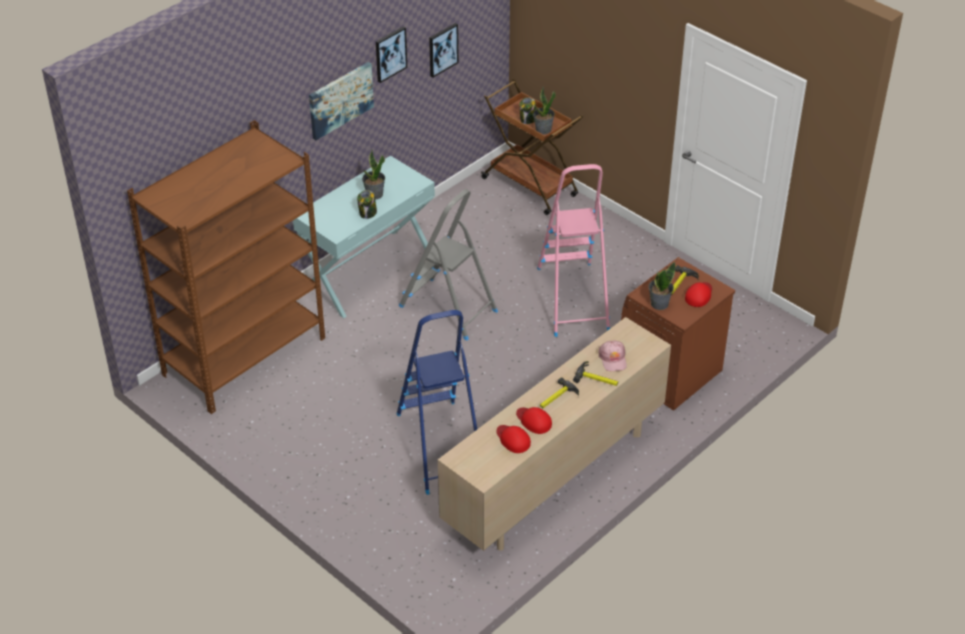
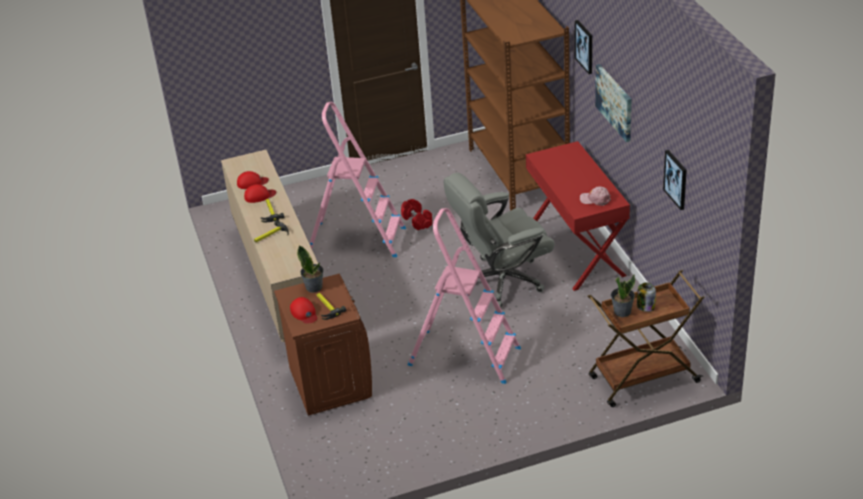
camera: 120 degrees right, 5 degrees down
turquoise desk [293,156,435,318] -> red desk [526,141,630,291]
jar [357,190,377,219] -> none
potted plant [362,150,385,199] -> none
picture [376,26,407,83] -> picture moved to [575,20,592,74]
blue step ladder [397,310,477,495] -> pink step ladder [309,102,406,257]
grey step ladder [399,189,498,341] -> grey office chair [444,173,555,308]
pink cap [598,341,627,371] -> pink cap moved to [580,186,611,206]
none -> red dumbbell [401,199,432,230]

